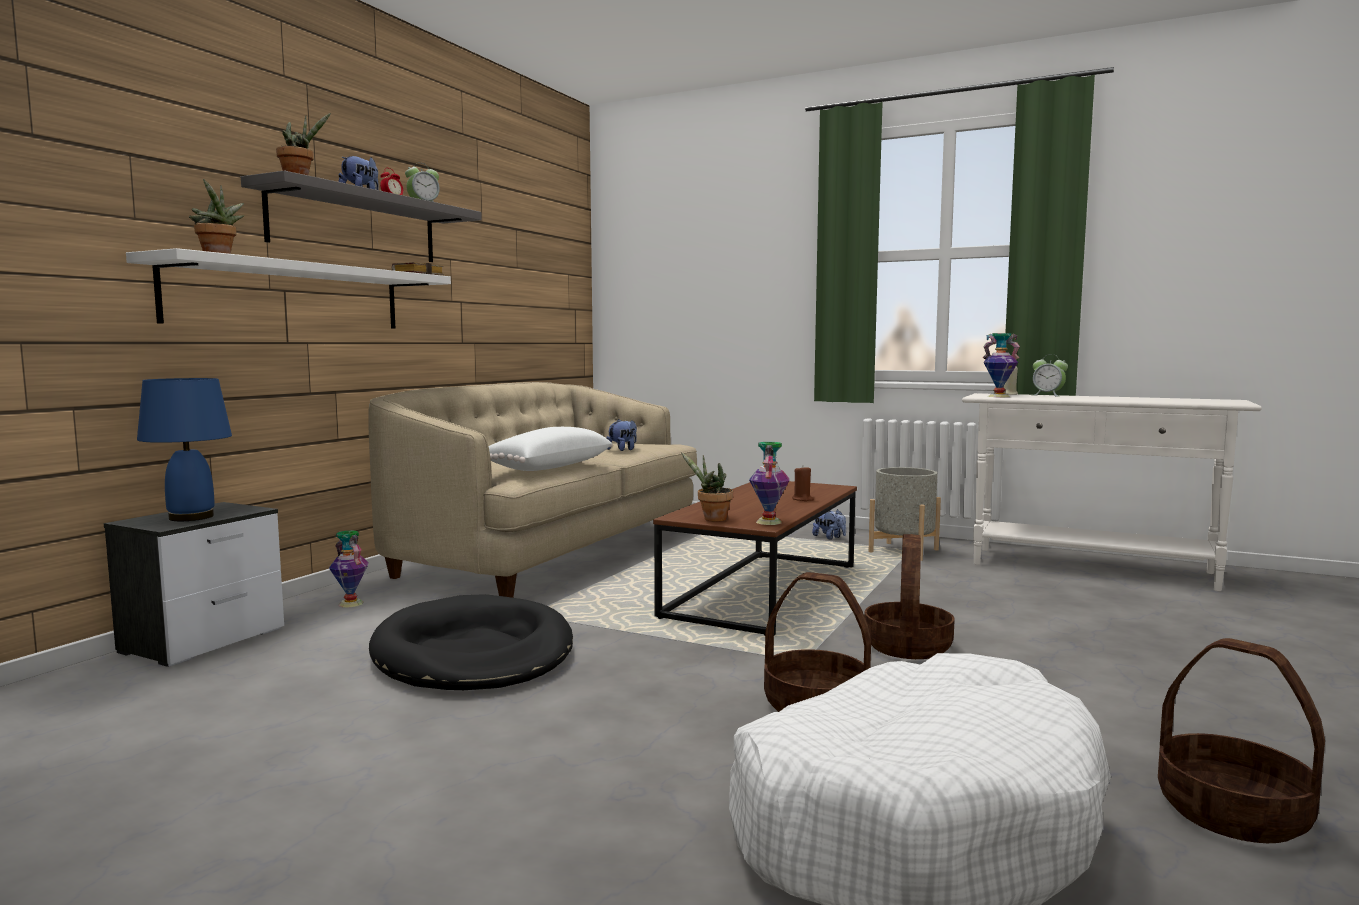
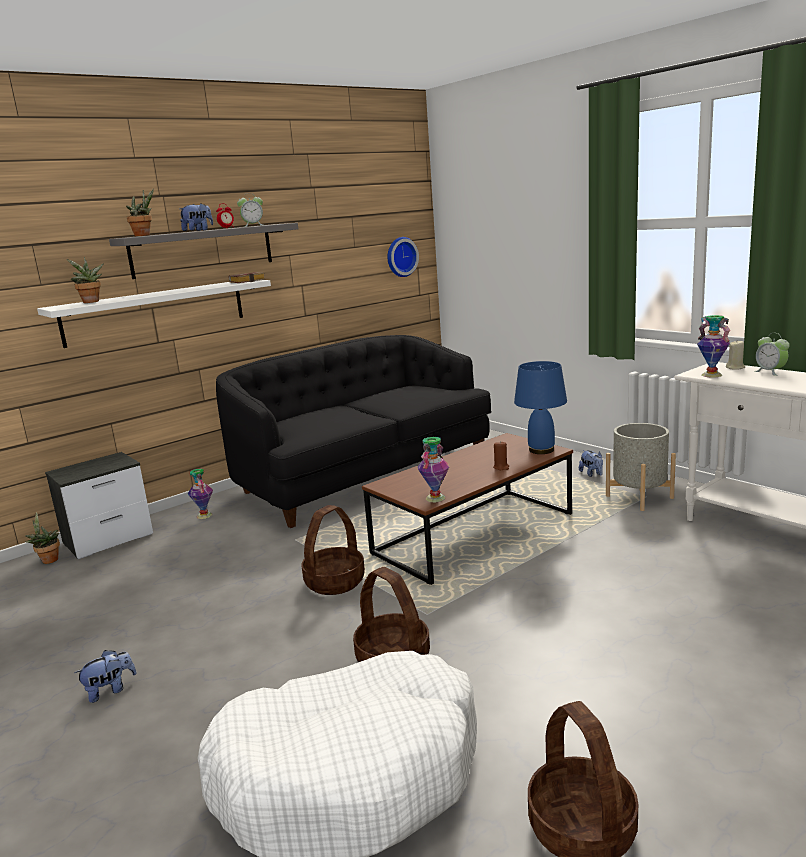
camera: 25 degrees right, 10 degrees up
blue table lamp [137,378,232,521] -> blue table lamp moved to [514,361,567,454]
beige sofa [368,382,697,598] -> black sofa [216,335,491,528]
black dog bed [369,594,573,690] -> none
white pillow [488,427,613,471] -> none
plush toy [606,419,637,451] -> plush toy moved to [74,650,136,703]
potted plant [681,452,733,522] -> potted plant moved to [25,512,60,564]
basket [864,534,955,659] -> basket moved to [301,505,365,595]
none -> wall clock [388,237,419,277]

